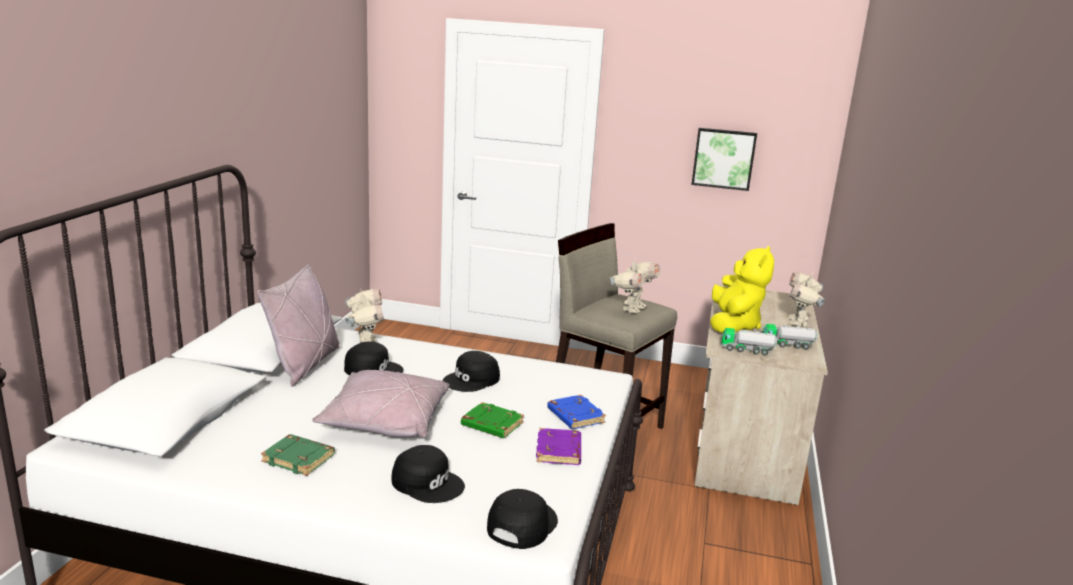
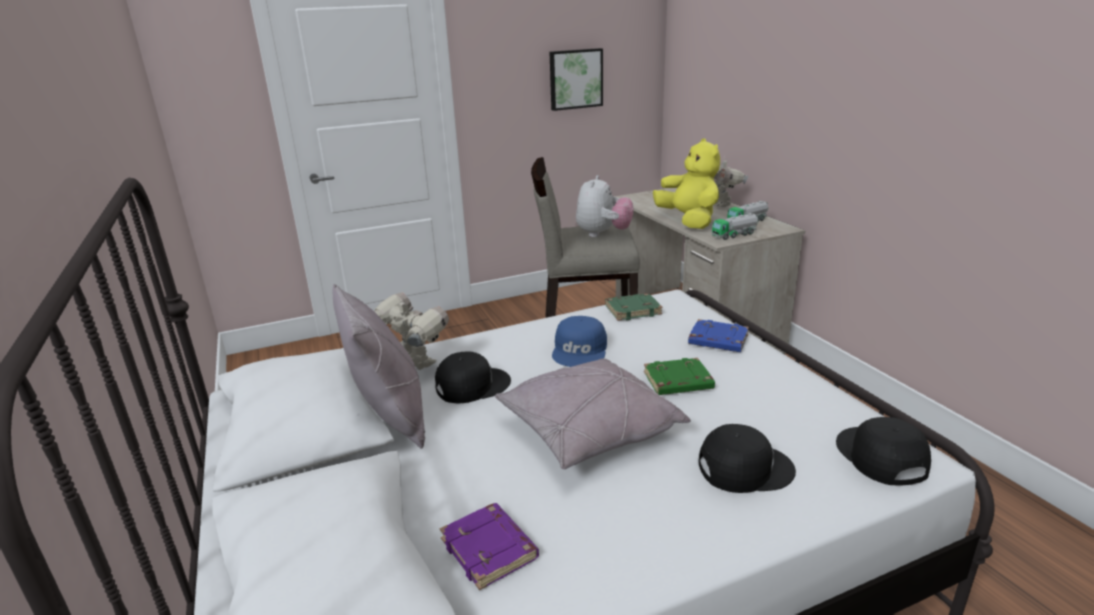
camera: 35 degrees left, 5 degrees up
green book [261,434,335,476] -> green book moved to [605,293,663,321]
black cap [443,351,500,392] -> blue cap [552,316,607,367]
purple book [536,428,581,465] -> purple book moved to [440,503,539,590]
toy robot [610,258,660,313] -> plush toy [576,175,633,237]

